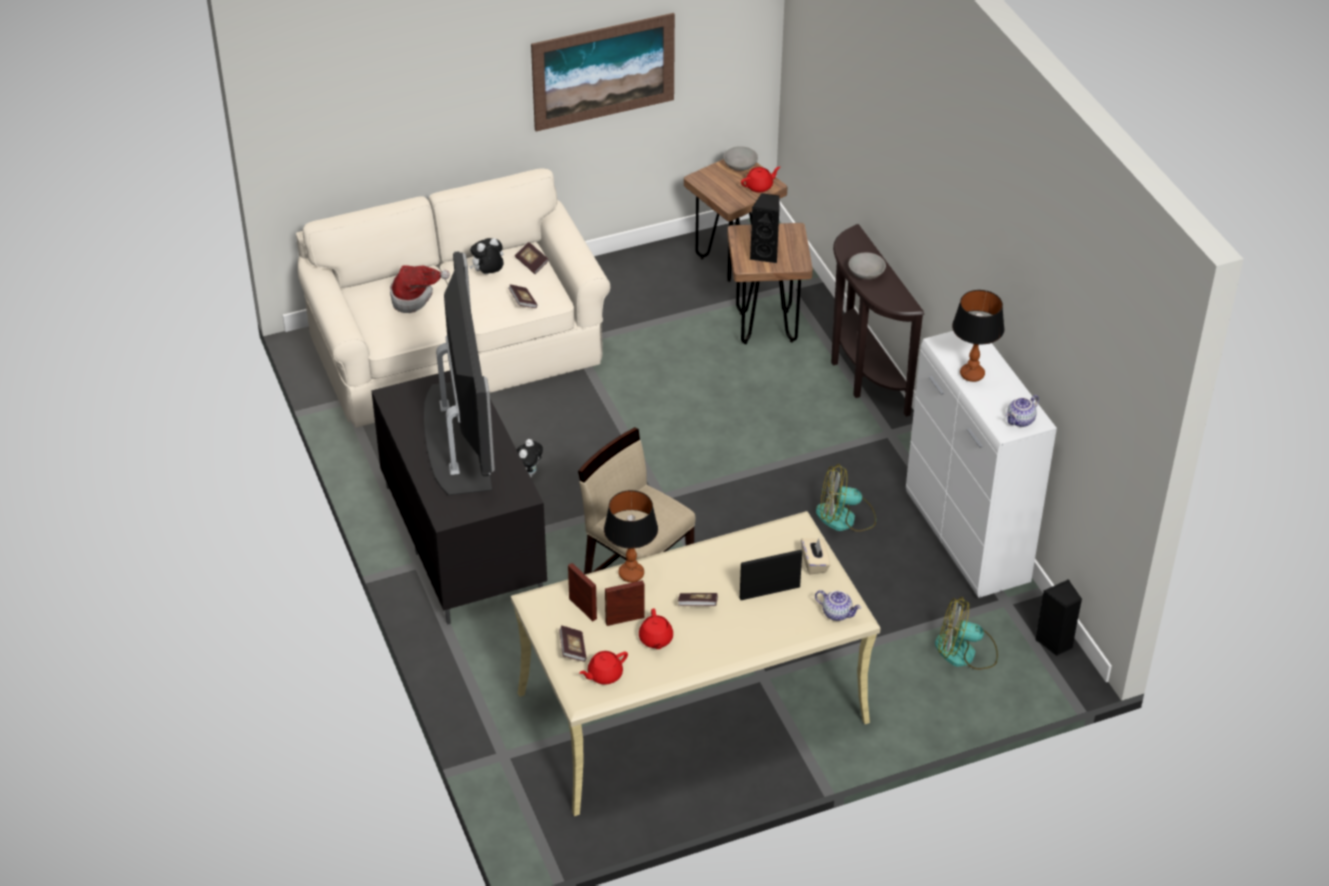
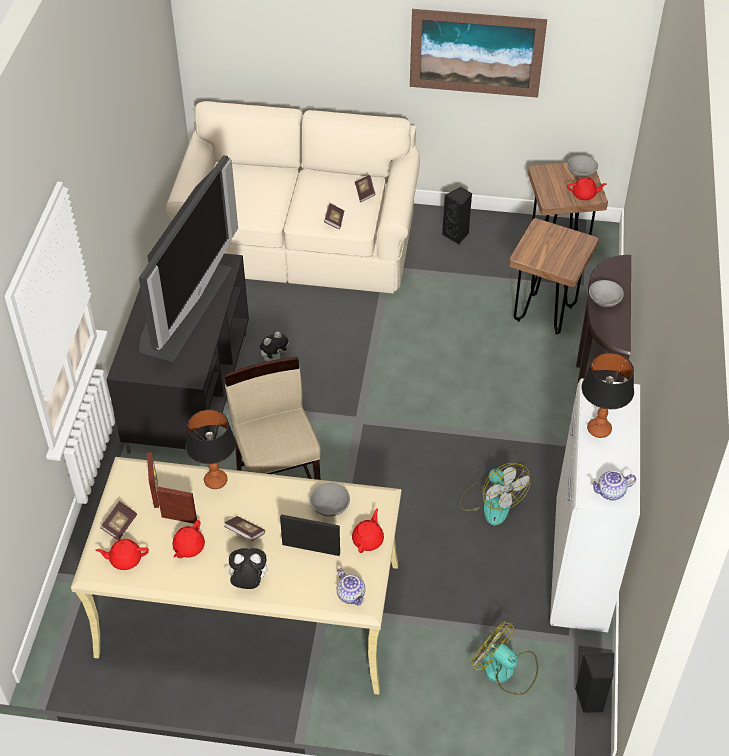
camera: 30 degrees right, 5 degrees up
hat [390,265,450,313] -> none
plush toy [469,238,504,274] -> plush toy moved to [225,548,267,589]
black speaker [750,193,780,263] -> black speaker moved to [442,187,472,245]
beige tissue box [801,538,830,574] -> red teapot [352,508,384,553]
fan [816,464,876,532] -> fan turned 150 degrees counterclockwise [460,463,530,525]
none -> grey bowl [310,483,350,517]

